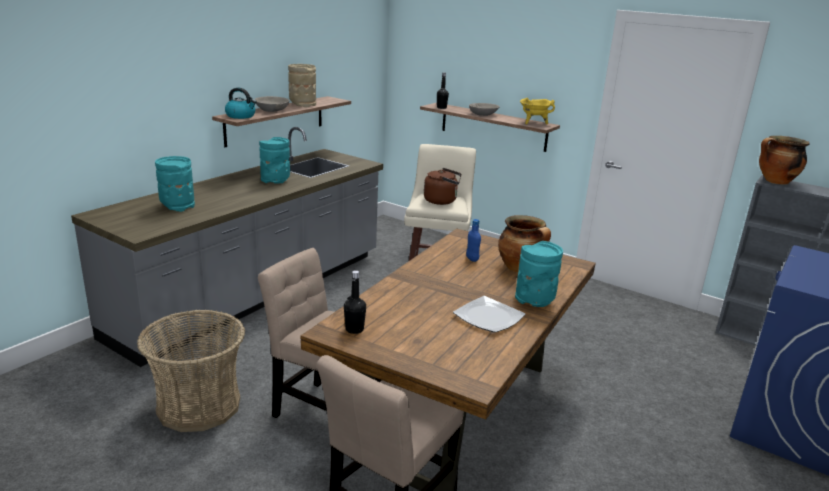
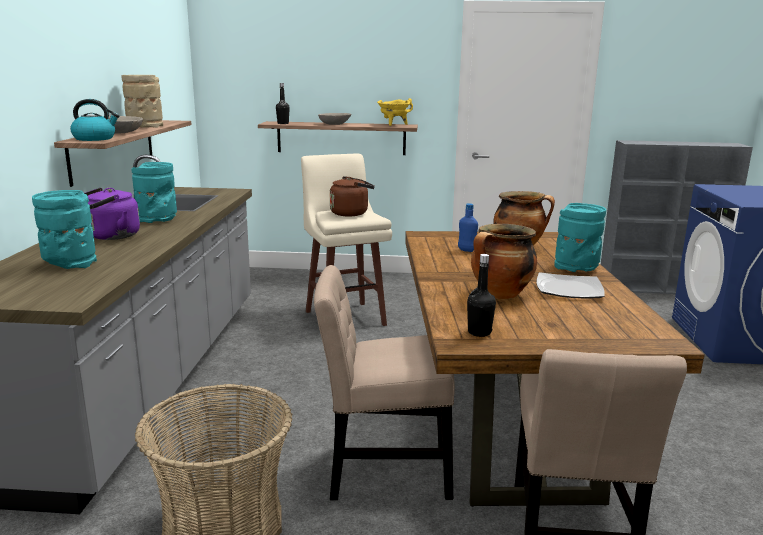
camera: 30 degrees left, 5 degrees down
cooking pot [759,136,810,185] -> cooking pot moved to [471,224,537,299]
none -> purple kettle [84,187,140,240]

